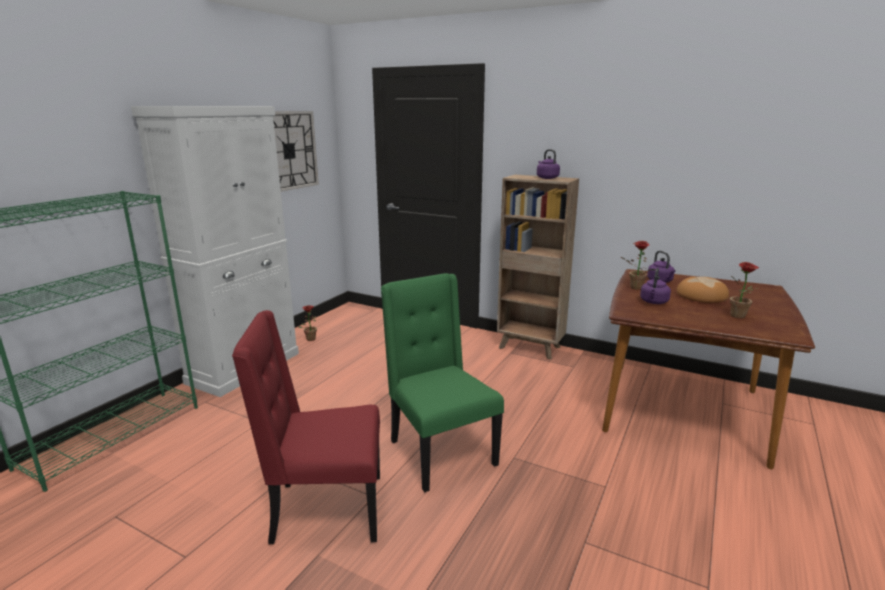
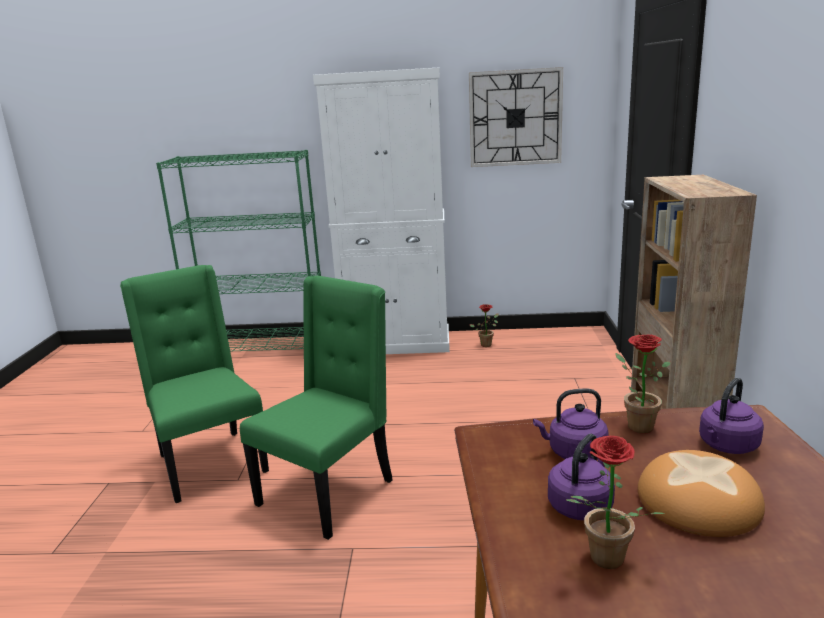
camera: 65 degrees right, 0 degrees up
red chair [232,310,380,545] -> green chair [120,265,269,503]
purple kettle [537,149,560,179] -> purple kettle moved to [548,434,615,520]

